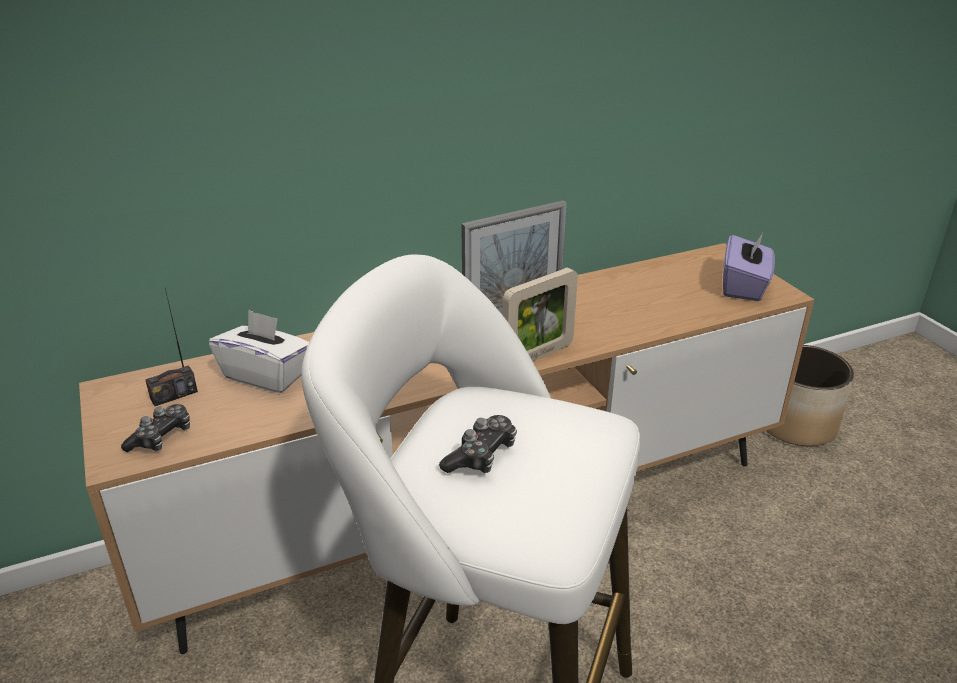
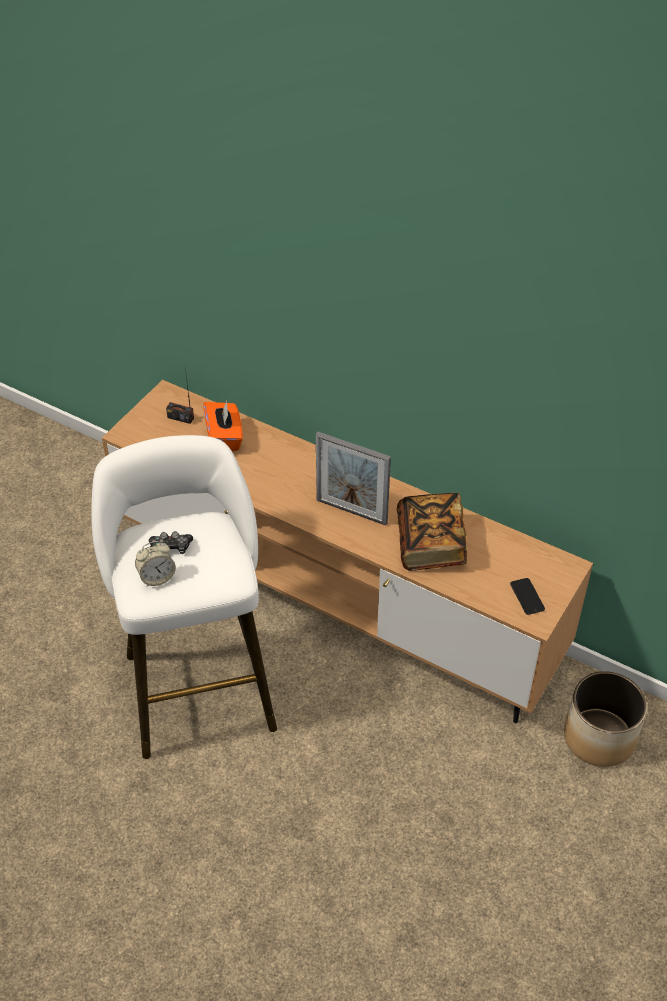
camera: 55 degrees right, 15 degrees up
game controller [121,404,190,452] -> none
white tissue box [209,309,309,393] -> orange tissue box [203,401,243,451]
picture frame [502,268,578,361] -> none
purple tissue box [723,231,775,301] -> phone [510,578,545,615]
none -> alarm clock [135,541,176,587]
none -> book [397,493,467,571]

